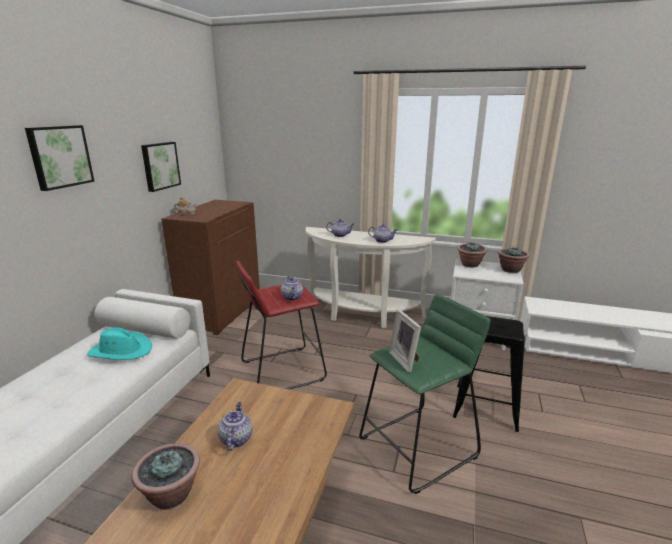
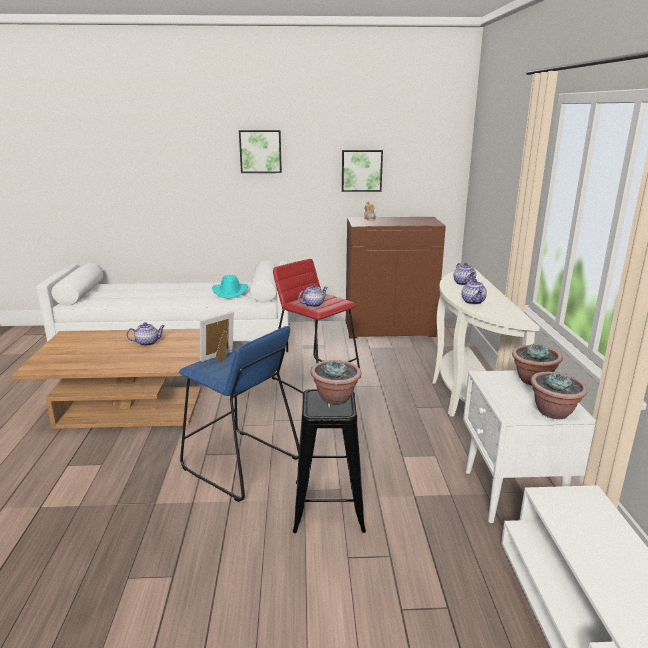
camera: 70 degrees right, 0 degrees up
potted plant [132,443,200,510] -> potted plant moved to [310,360,361,405]
green stool [359,294,490,494] -> blue stool [179,326,299,502]

